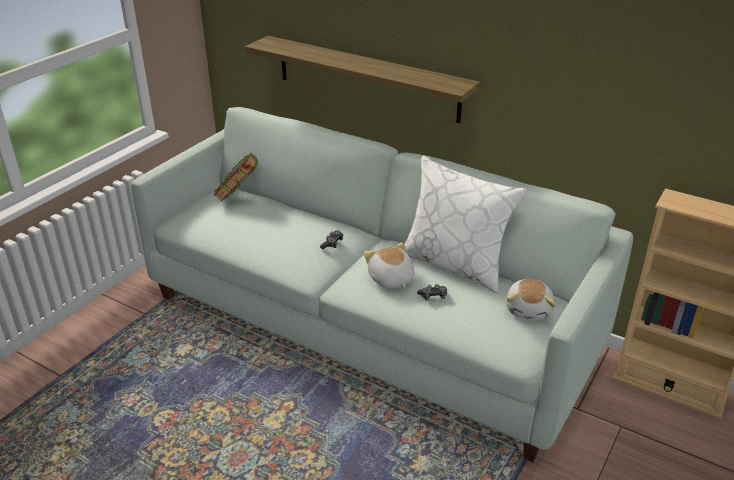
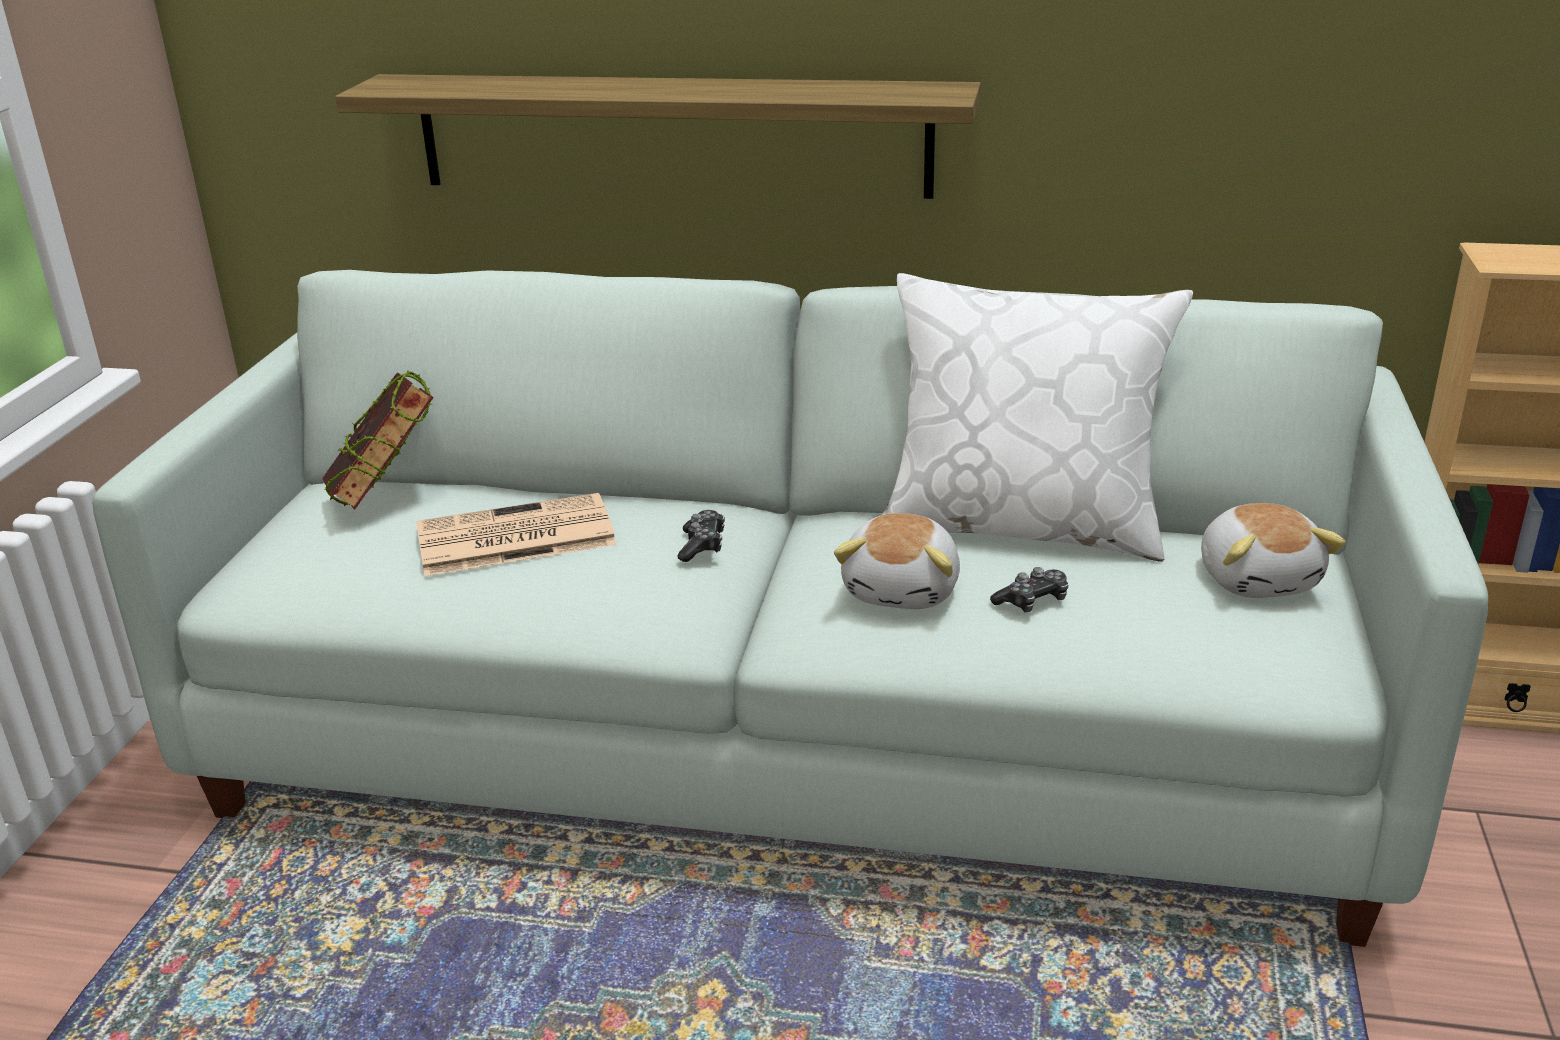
camera: 20 degrees left, 5 degrees down
plush toy [364,242,414,289] -> plush toy turned 120 degrees counterclockwise [834,513,960,609]
none -> newspaper [416,493,616,576]

